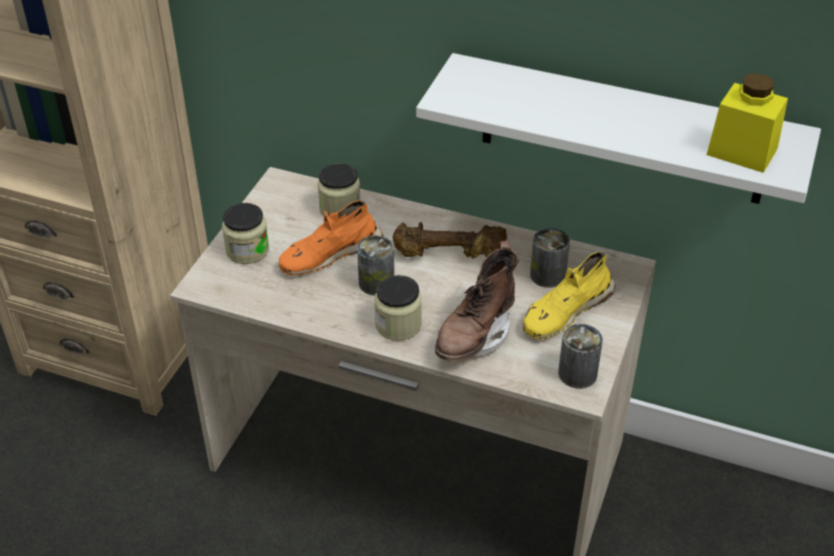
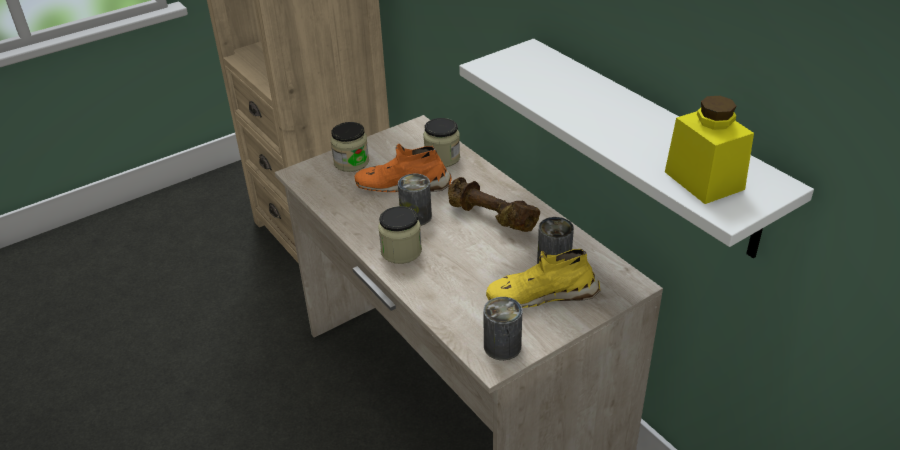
camera: 35 degrees right, 5 degrees down
brown boot [435,241,519,362] -> none

